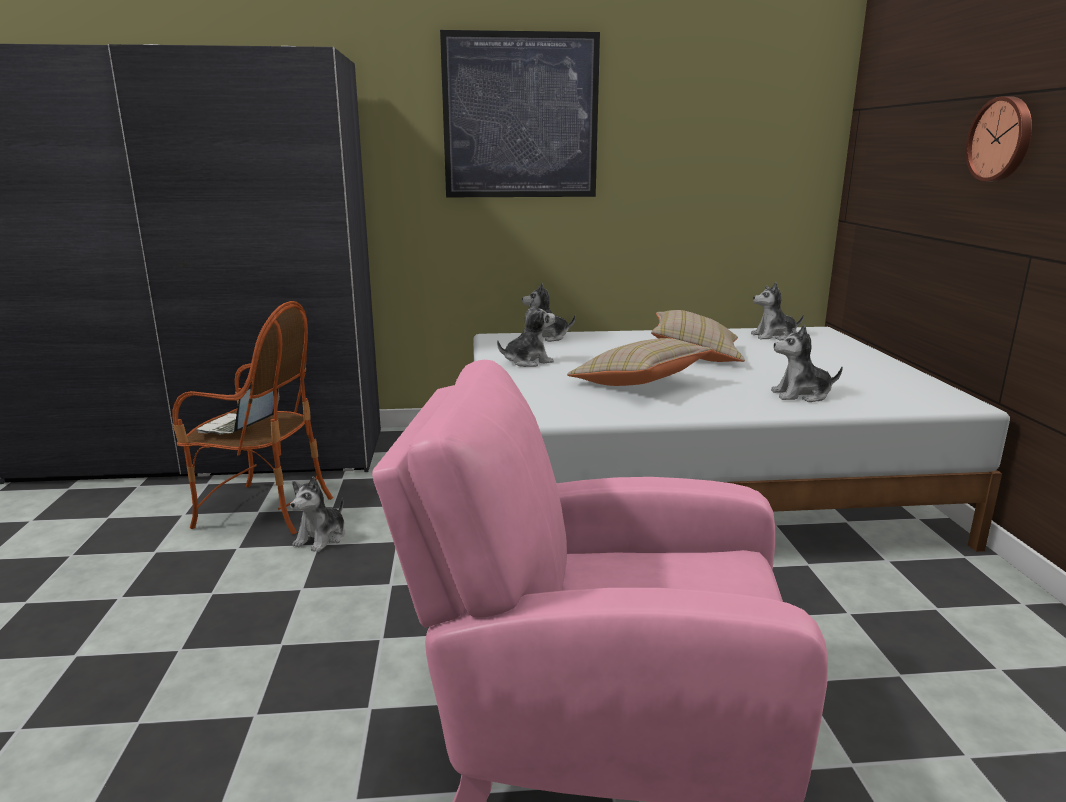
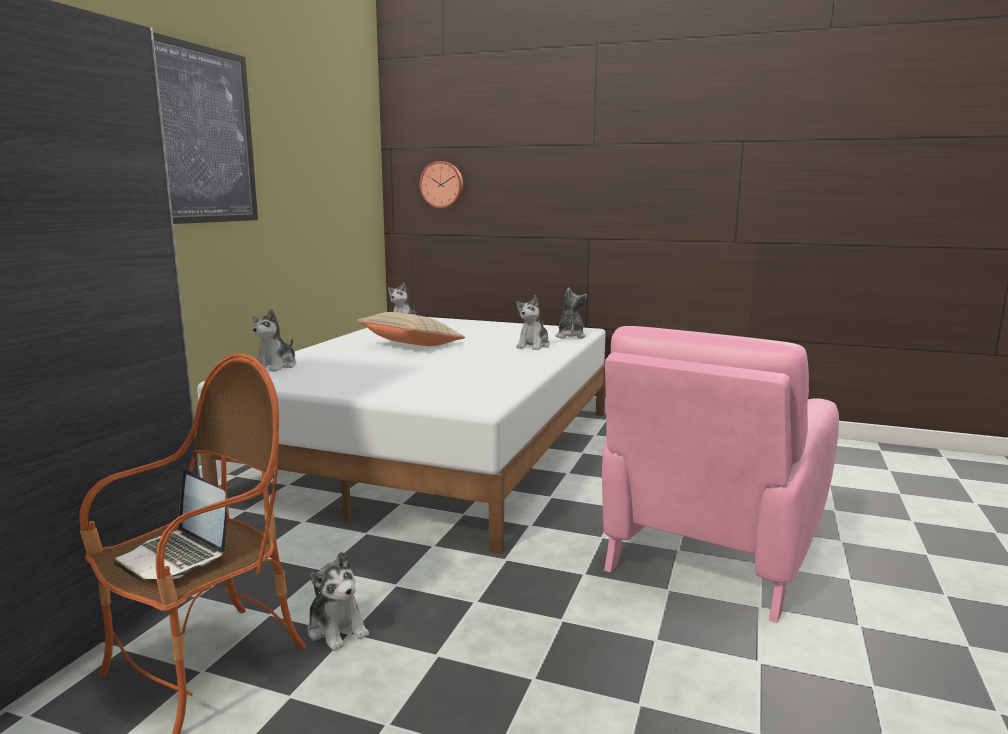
camera: 65 degrees left, 5 degrees down
plush toy [497,298,555,367] -> plush toy moved to [555,287,587,339]
beige pillow [567,338,713,386] -> none
wall clock [966,96,1032,182] -> wall clock moved to [419,161,463,208]

